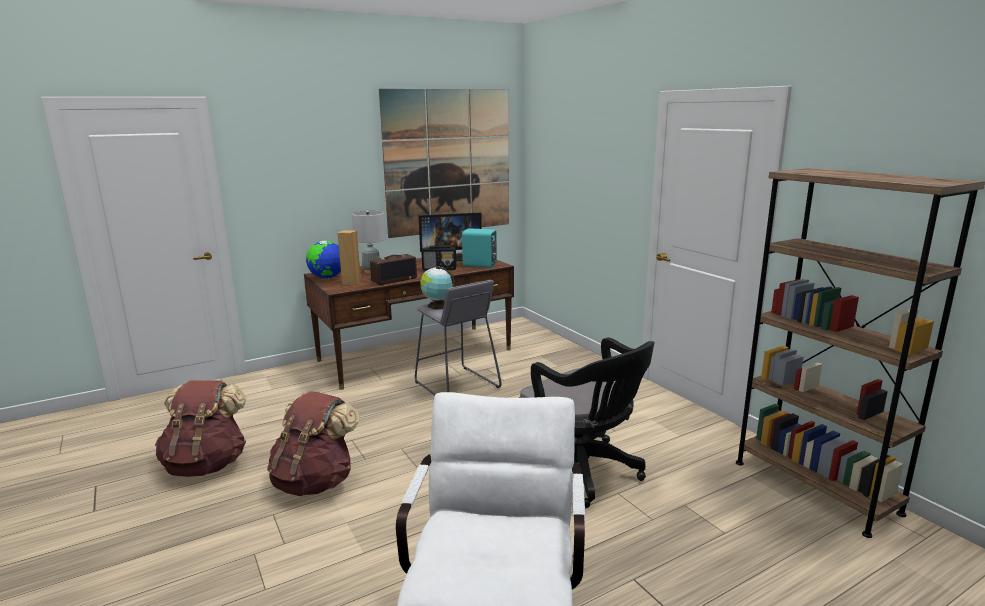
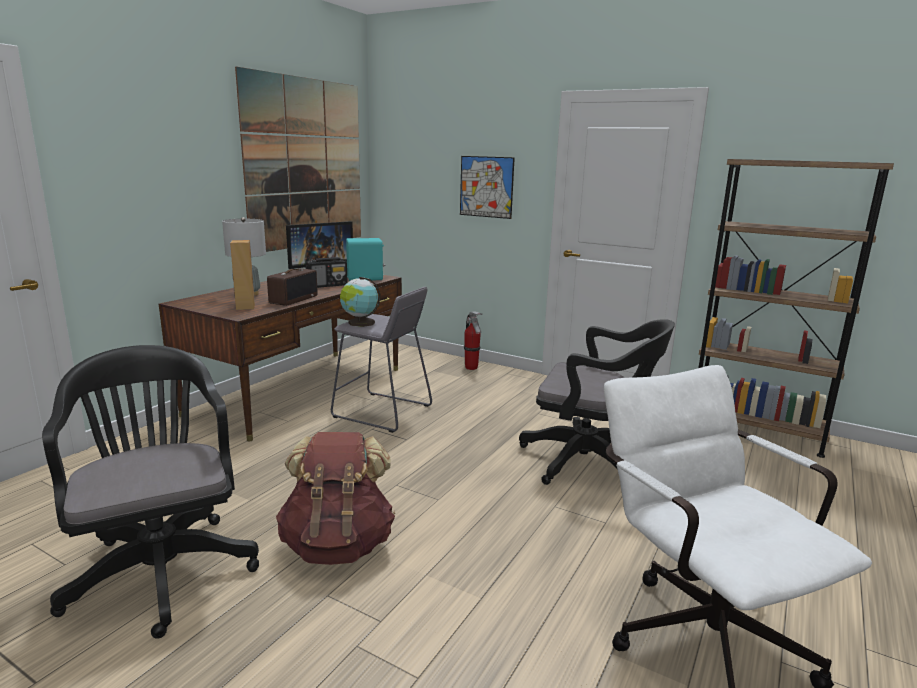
camera: 30 degrees left, 0 degrees up
brown backpack [155,380,246,477] -> black office chair [42,345,259,639]
globe [306,241,341,279] -> none
none -> picture [460,156,515,219]
none -> fire extinguisher [464,312,482,370]

